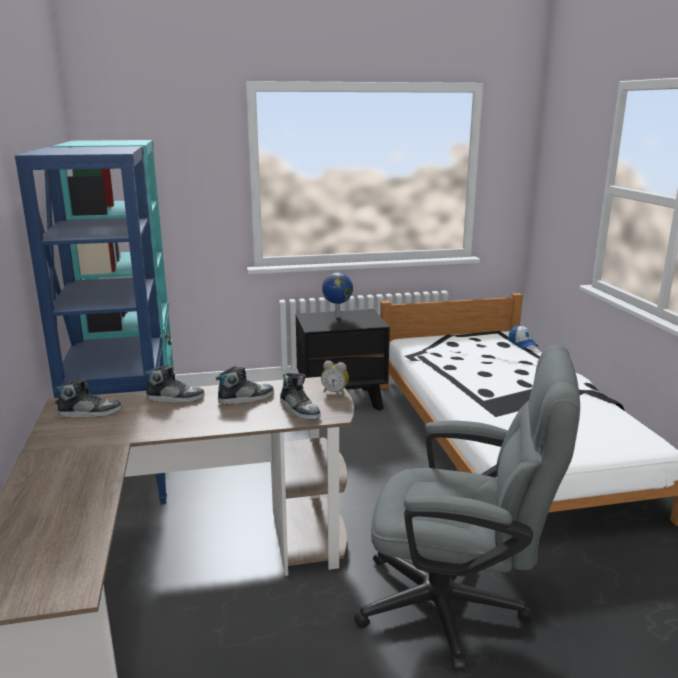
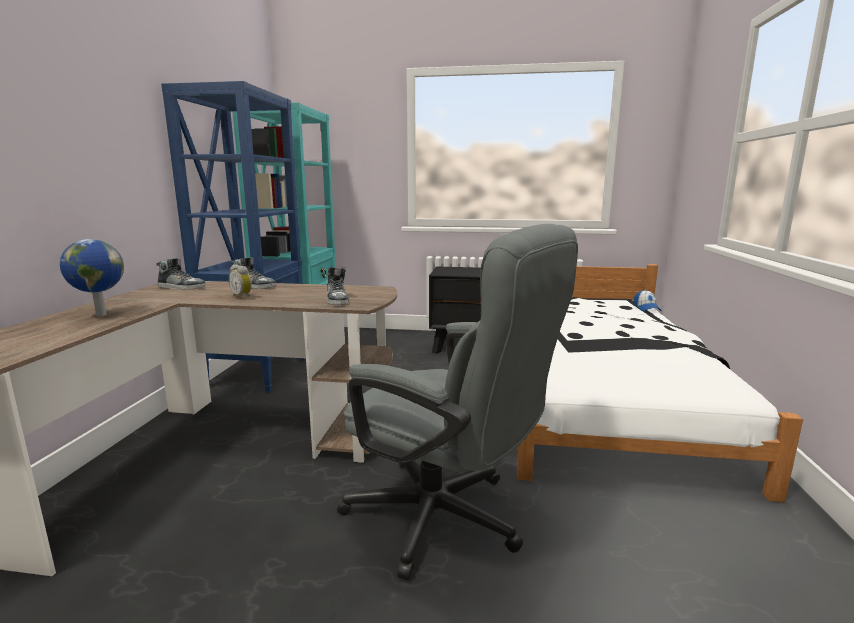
camera: 20 degrees right, 5 degrees down
shoe [216,366,274,405] -> none
alarm clock [321,361,349,395] -> alarm clock moved to [229,264,252,299]
globe [322,273,353,318] -> globe moved to [59,239,124,317]

